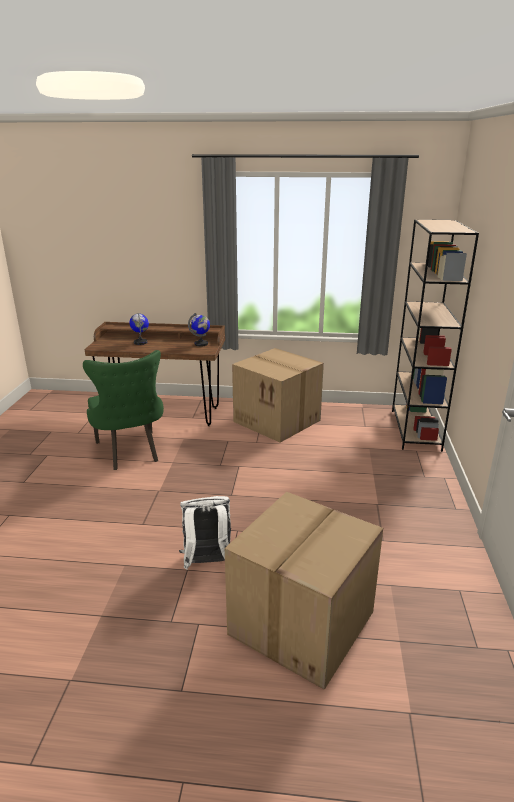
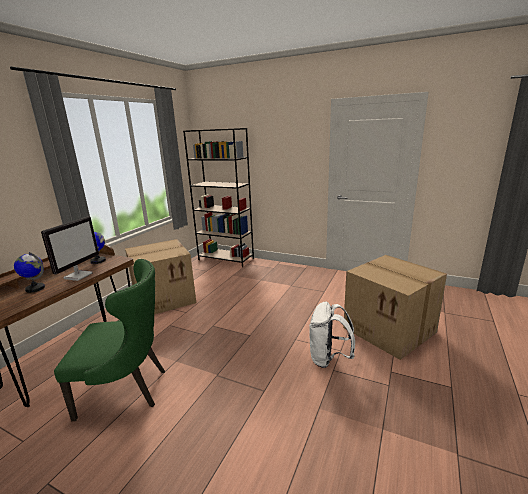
camera: 70 degrees left, 5 degrees down
none -> monitor [41,216,99,281]

